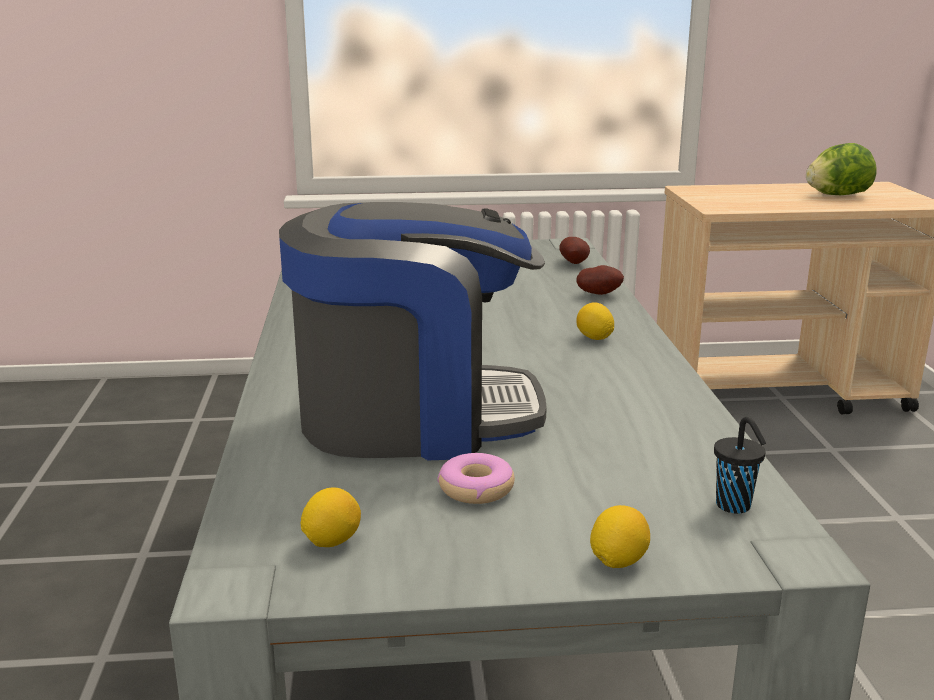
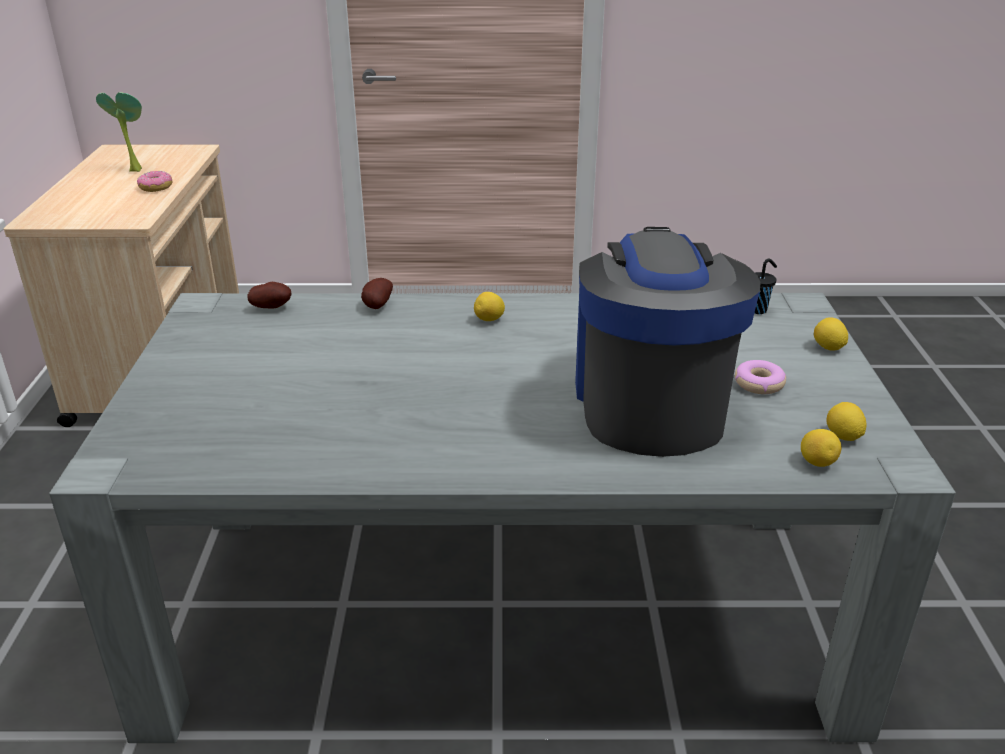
camera: 85 degrees left, 10 degrees up
lettuce [806,143,877,195] -> potted plant [96,92,142,172]
none -> donut [137,171,173,192]
none -> lemon [801,429,842,467]

